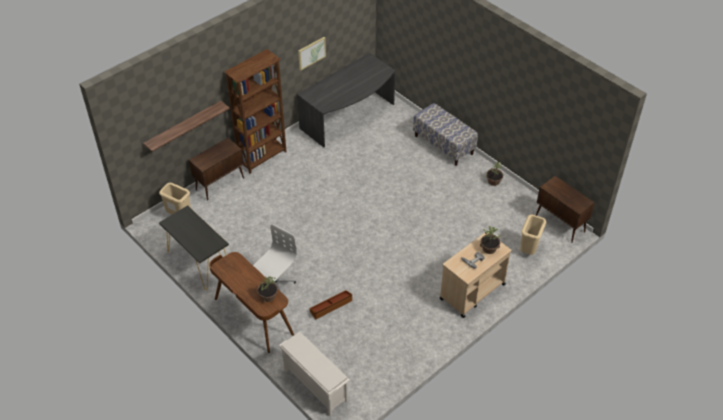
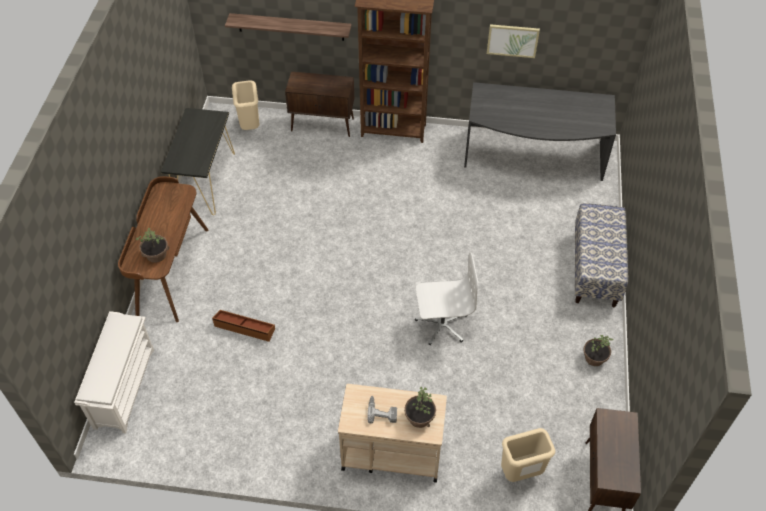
camera: 50 degrees right, 5 degrees up
white office chair [253,224,297,290] -> white office chair moved to [415,253,478,345]

